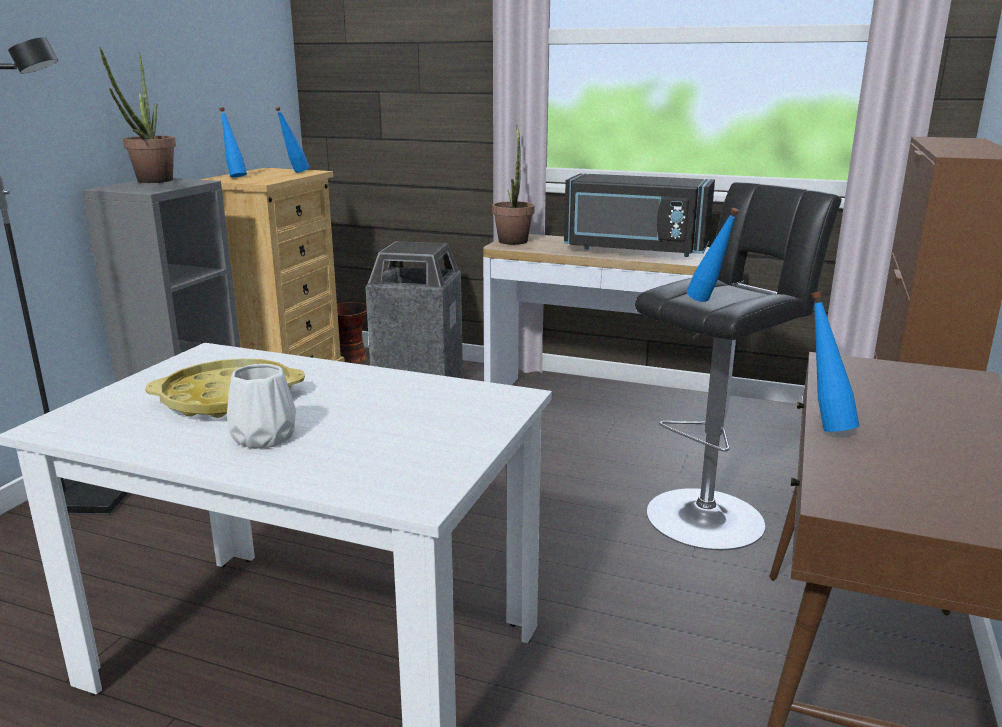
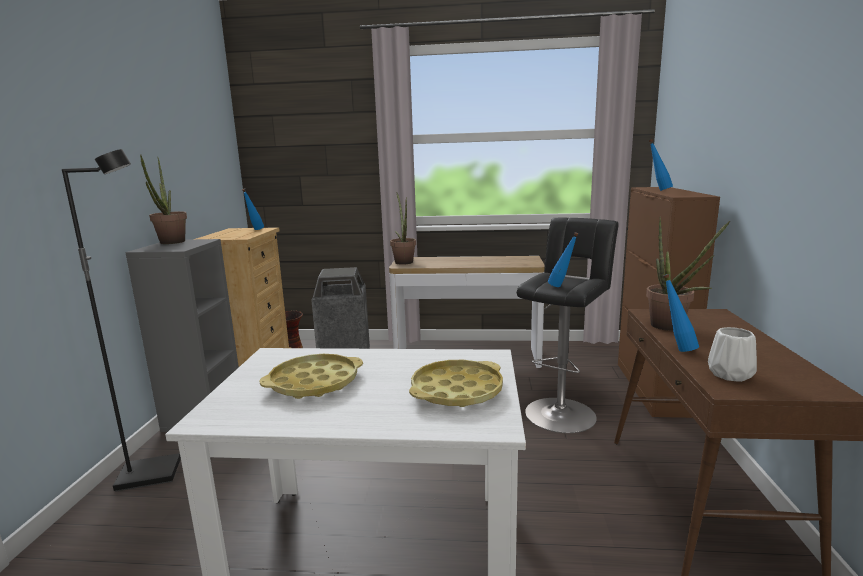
camera: 15 degrees left, 5 degrees down
blue bottle [219,108,247,177] -> blue bottle moved to [649,139,673,191]
white vase [227,364,296,449] -> white vase moved to [708,327,757,382]
black microwave [564,174,715,257] -> none
none -> yellow tray [409,360,503,407]
none -> potted plant [646,217,730,331]

